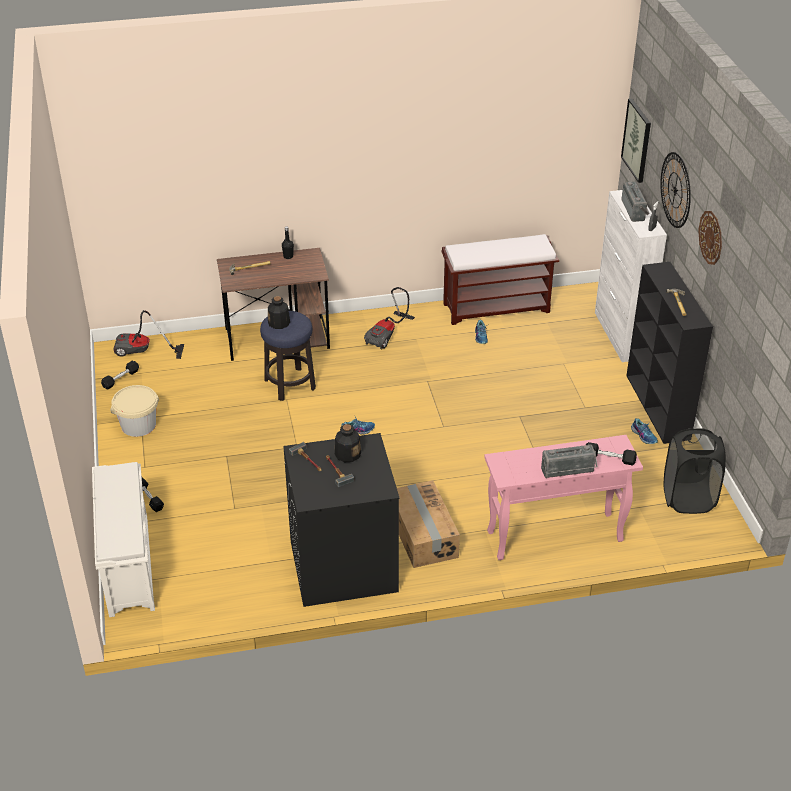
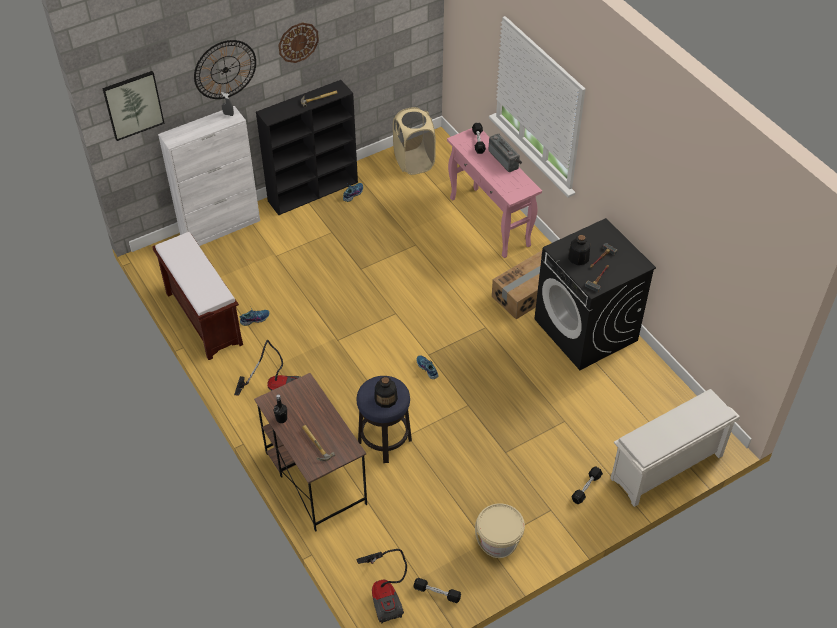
camera: 110 degrees left, 10 degrees up
radio [621,182,650,222] -> none
black laundry basket [664,428,726,514] -> beige laundry basket [393,107,436,175]

